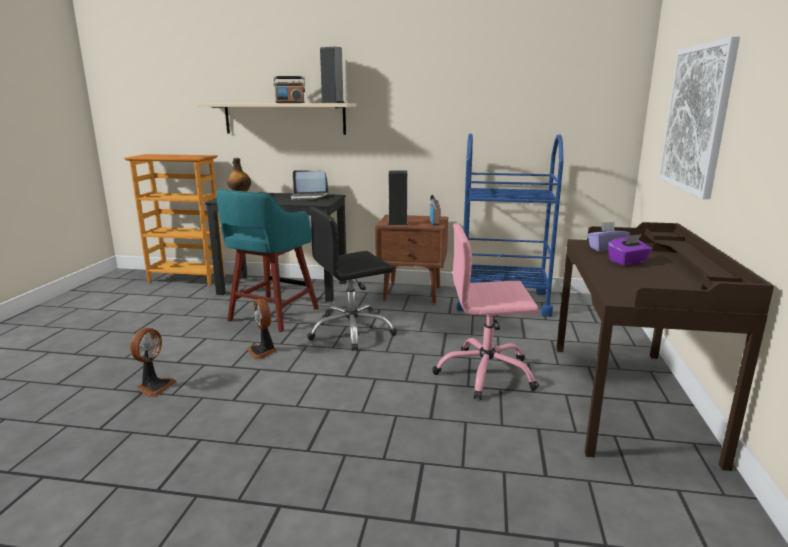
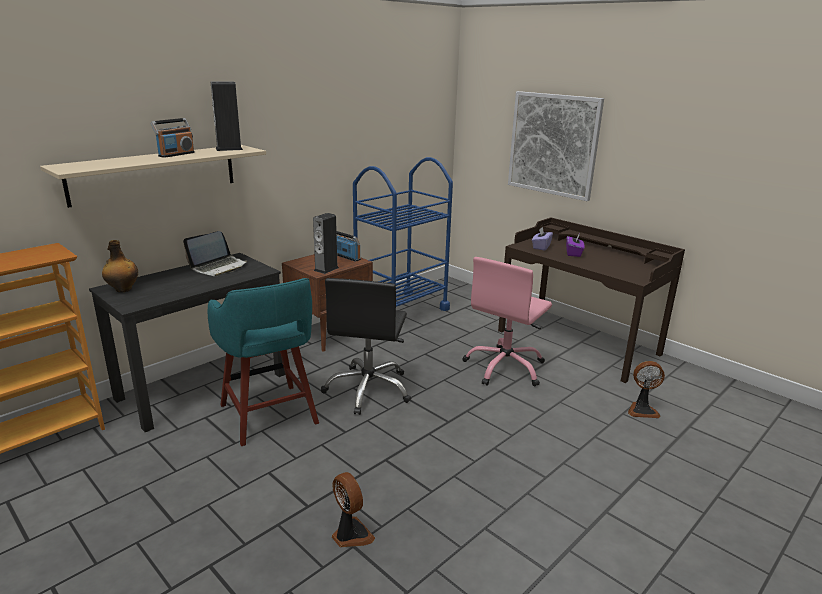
camera: 55 degrees left, 5 degrees up
fan [247,299,277,359] -> fan moved to [628,361,665,418]

